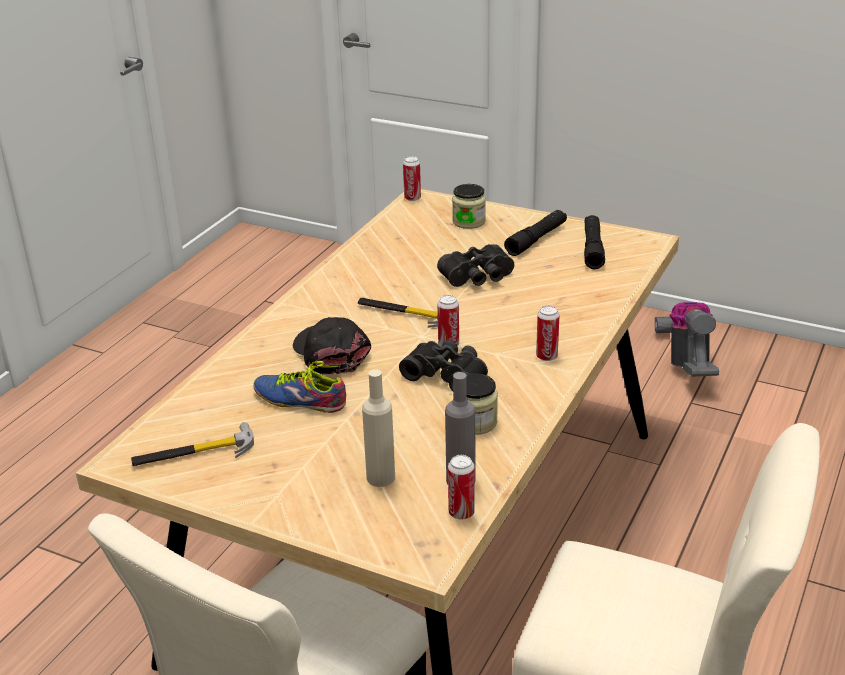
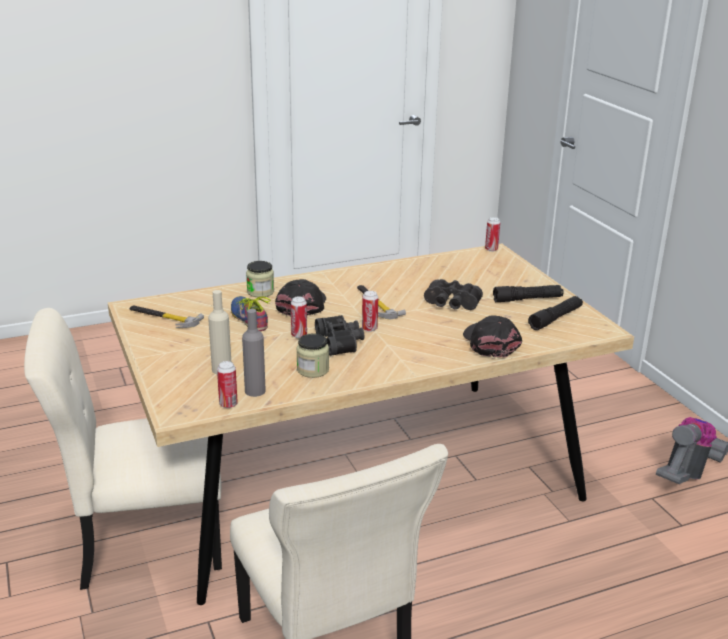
camera: 40 degrees right, 5 degrees down
jar [452,184,486,229] -> jar moved to [246,261,274,297]
can [536,306,560,361] -> can moved to [291,297,307,338]
none -> black cap [463,315,522,358]

